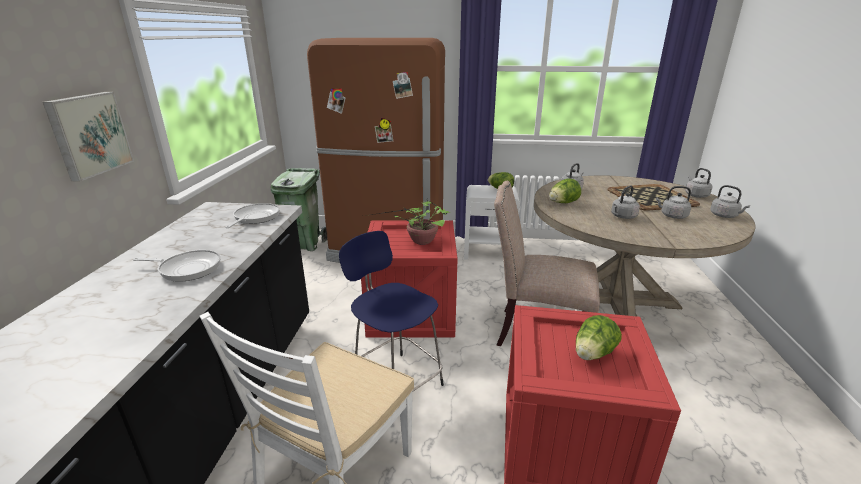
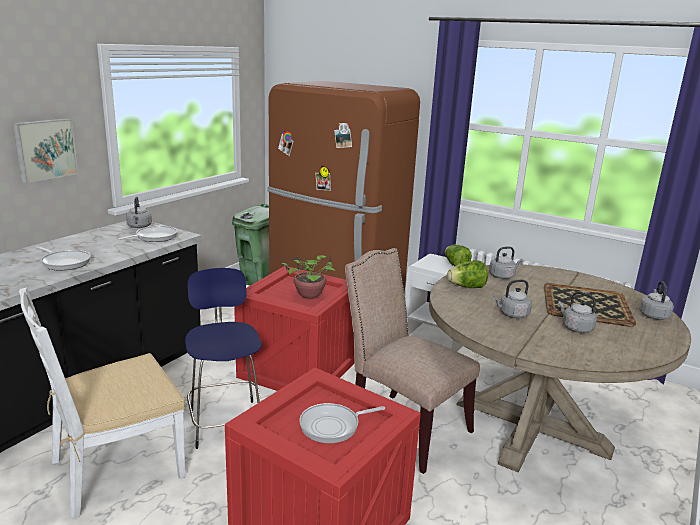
camera: 25 degrees right, 5 degrees down
lettuce [576,315,622,360] -> frying pan [299,403,385,443]
grey kettle [710,185,750,218] -> grey kettle moved to [126,197,152,228]

